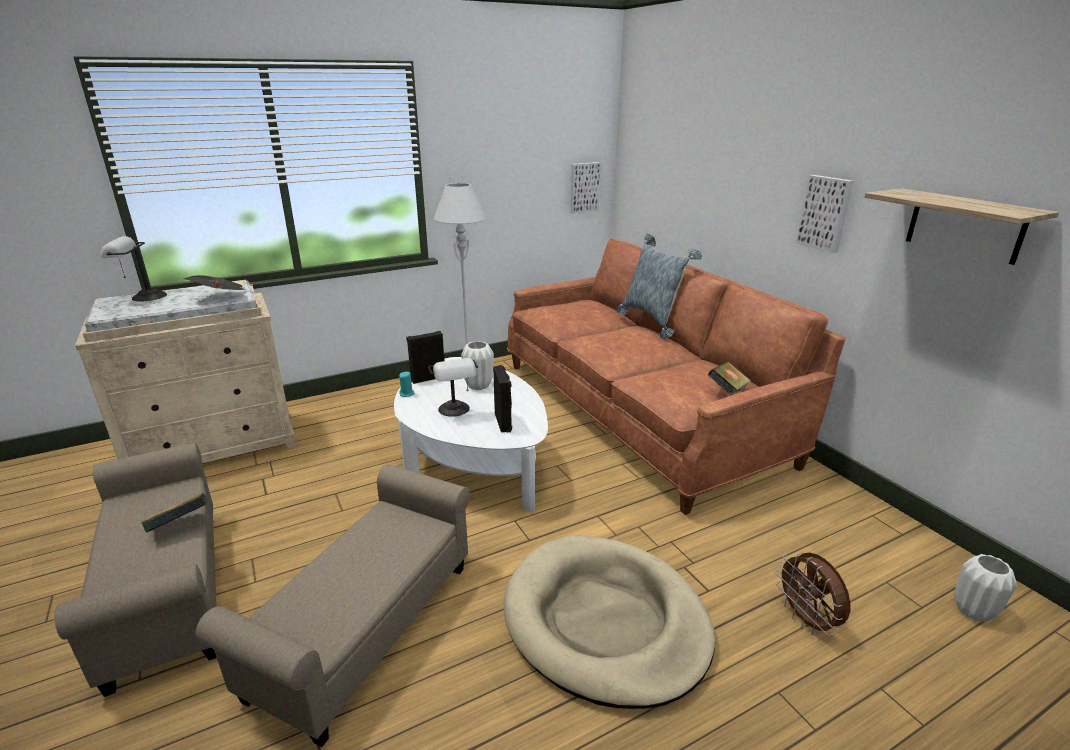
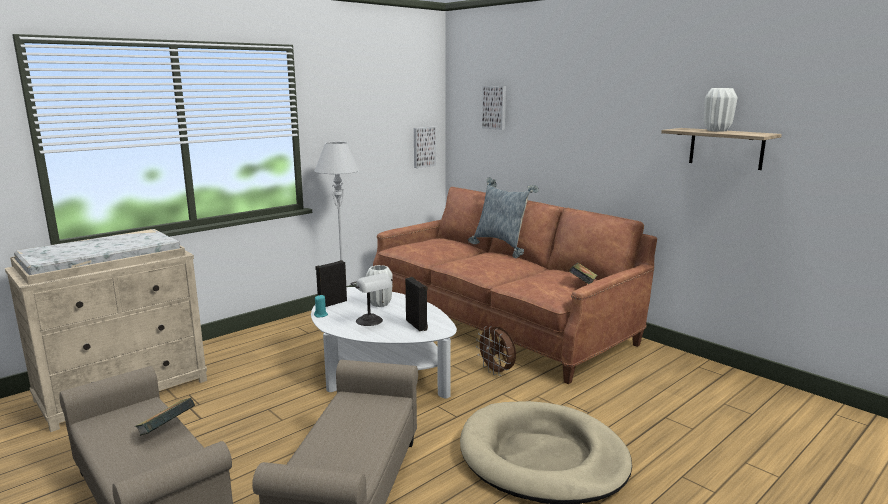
camera: 15 degrees left, 10 degrees down
table lamp [100,236,167,302] -> none
newspaper [184,275,245,290] -> none
brown fan [775,552,850,636] -> brown fan moved to [476,326,516,376]
picture [796,175,853,253] -> picture moved to [482,86,506,130]
white vase [954,554,1017,622] -> white vase moved to [704,88,737,132]

